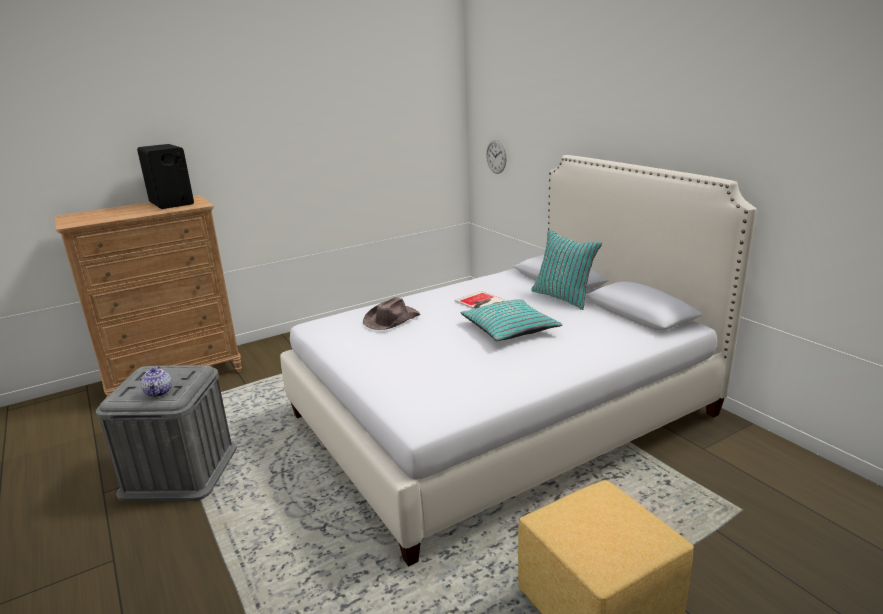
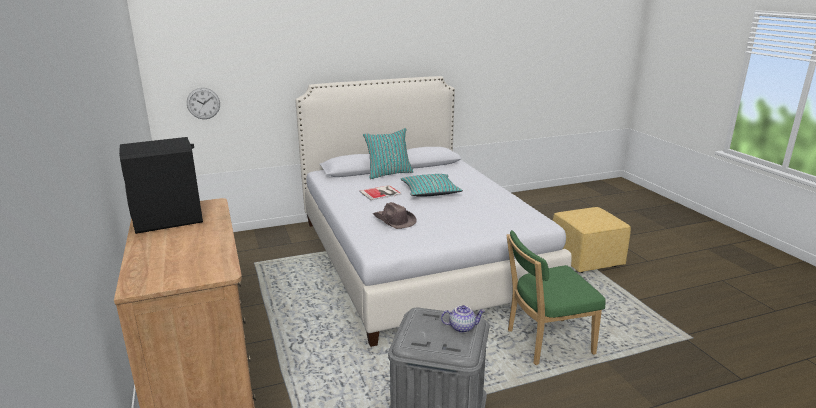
camera: 80 degrees left, 0 degrees up
none -> green chair [506,230,606,365]

